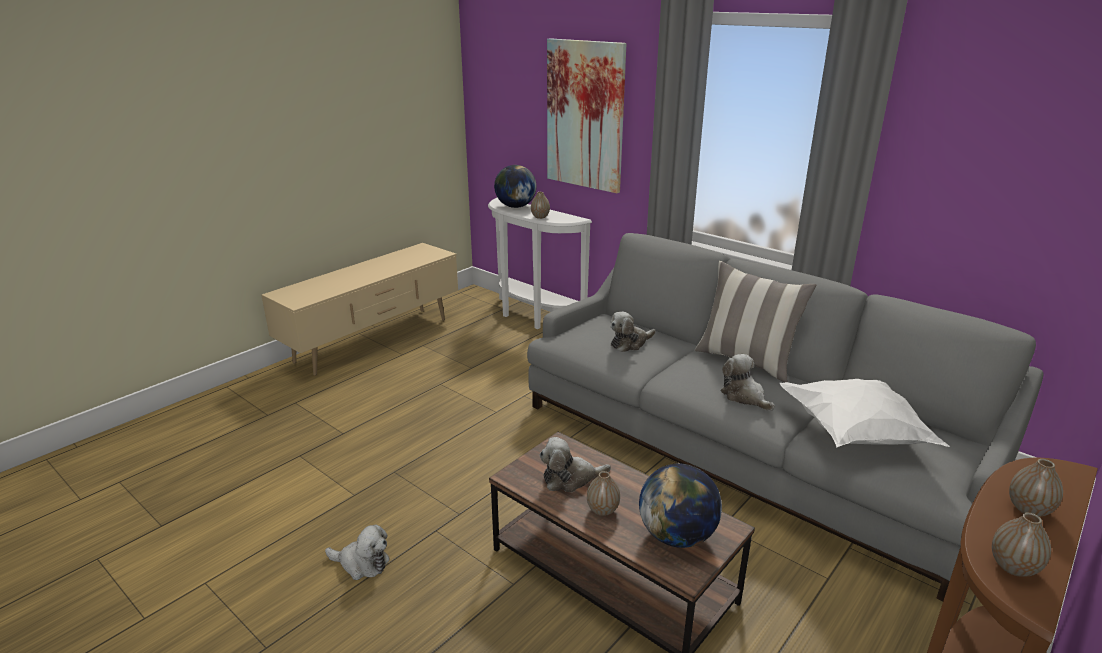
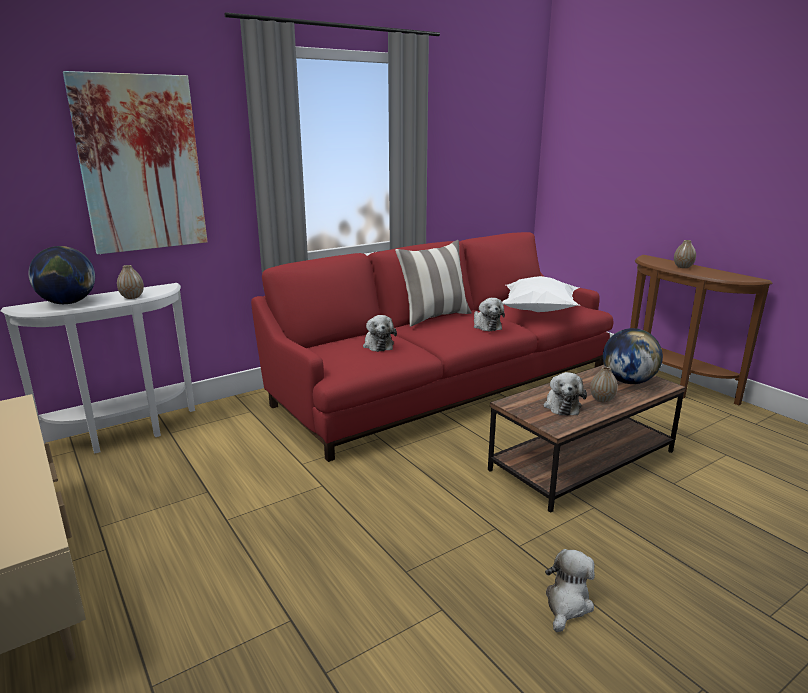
camera: 75 degrees left, 5 degrees down
grey sofa [527,233,1043,602] -> red sofa [251,232,613,462]
plush toy [721,354,775,411] -> plush toy turned 90 degrees counterclockwise [474,298,505,331]
vase [992,513,1051,577] -> none

